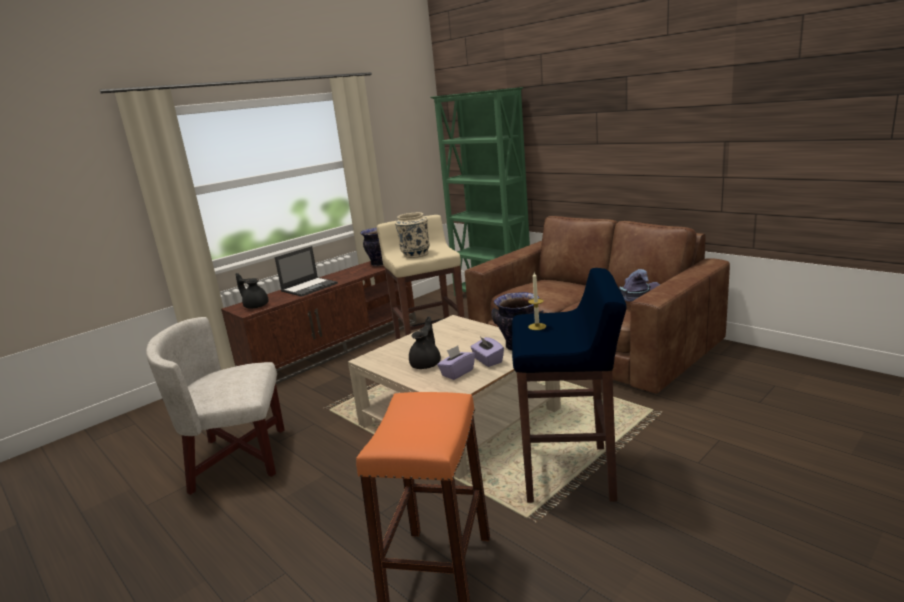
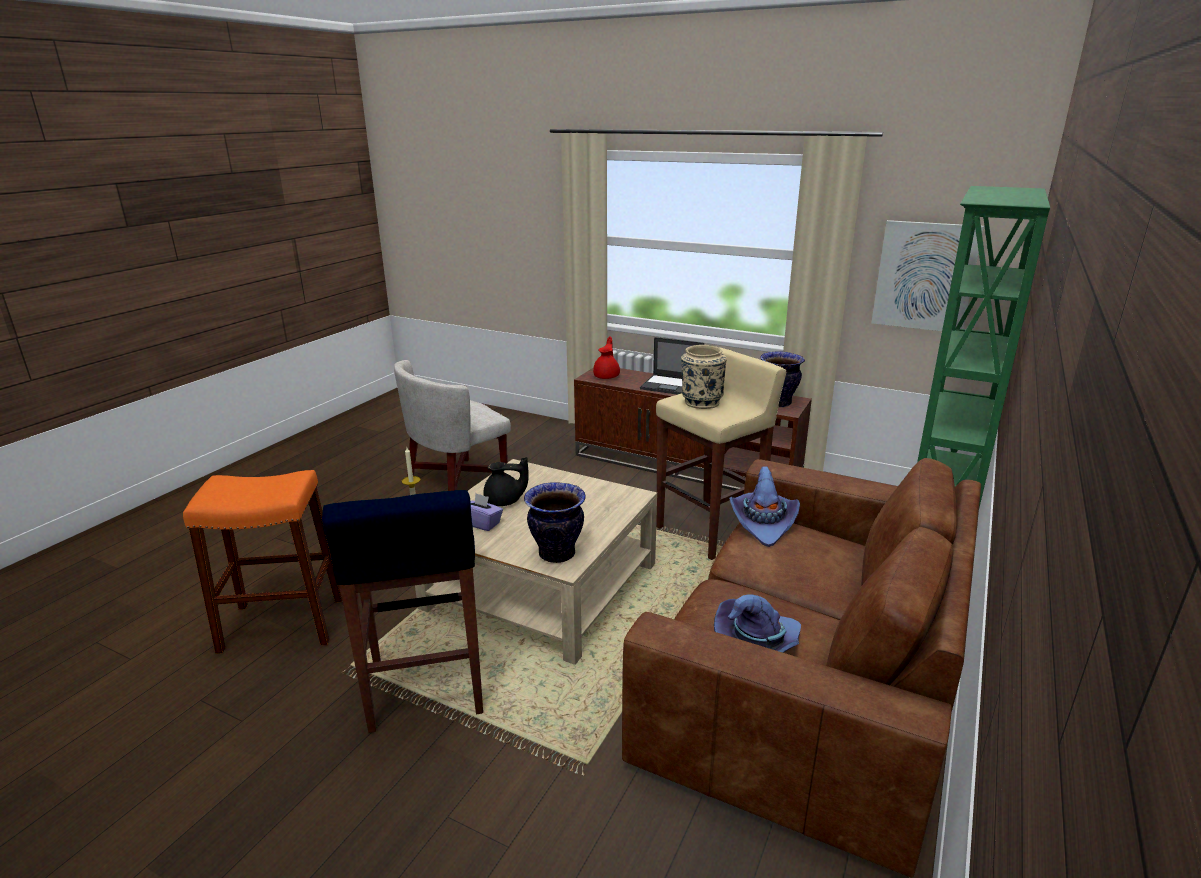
camera: 70 degrees right, 5 degrees up
white armchair [146,317,285,495] -> white armchair turned 105 degrees counterclockwise [394,360,511,491]
black teapot [236,273,269,309] -> red teapot [593,336,620,379]
purple tissue box [470,336,504,367] -> none
none -> purple hat [729,466,800,547]
none -> picture [871,220,984,331]

